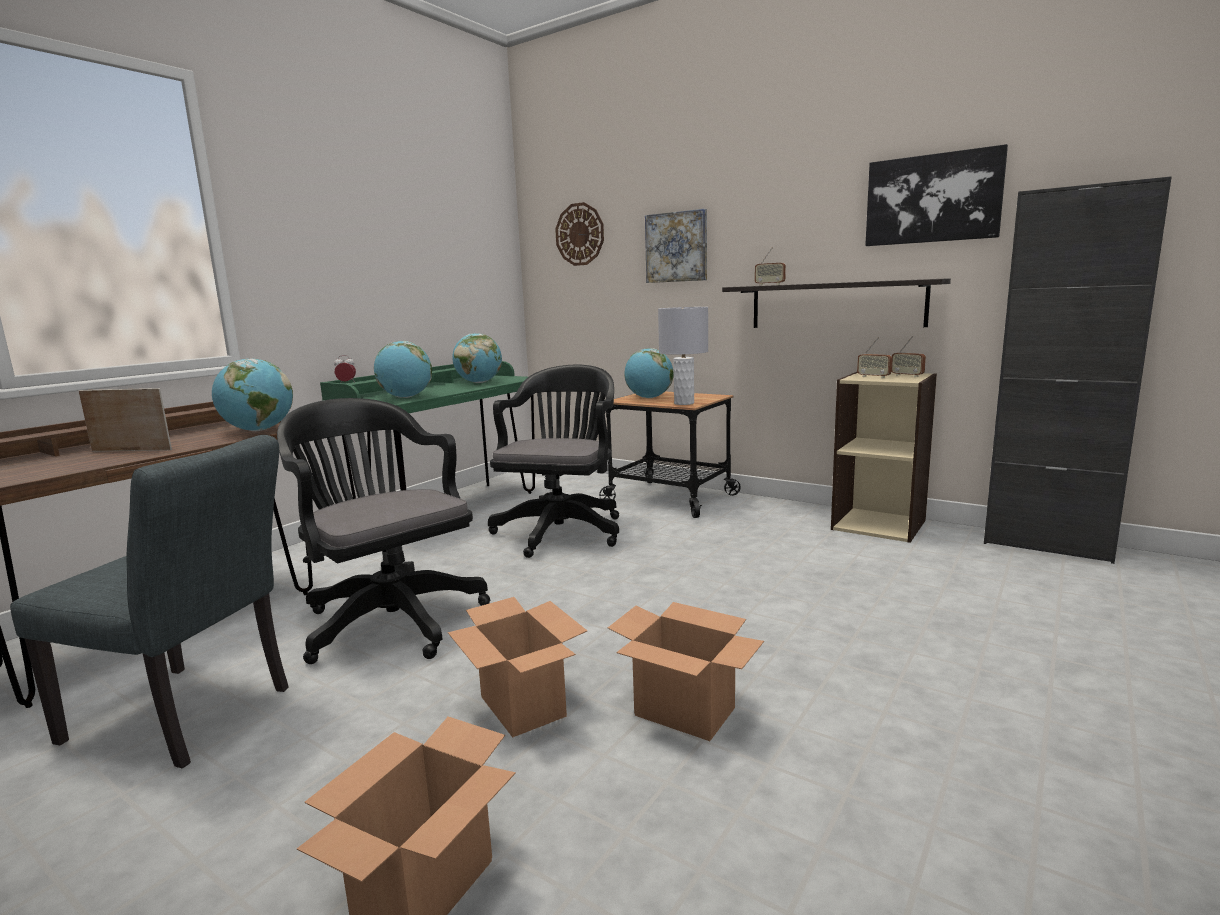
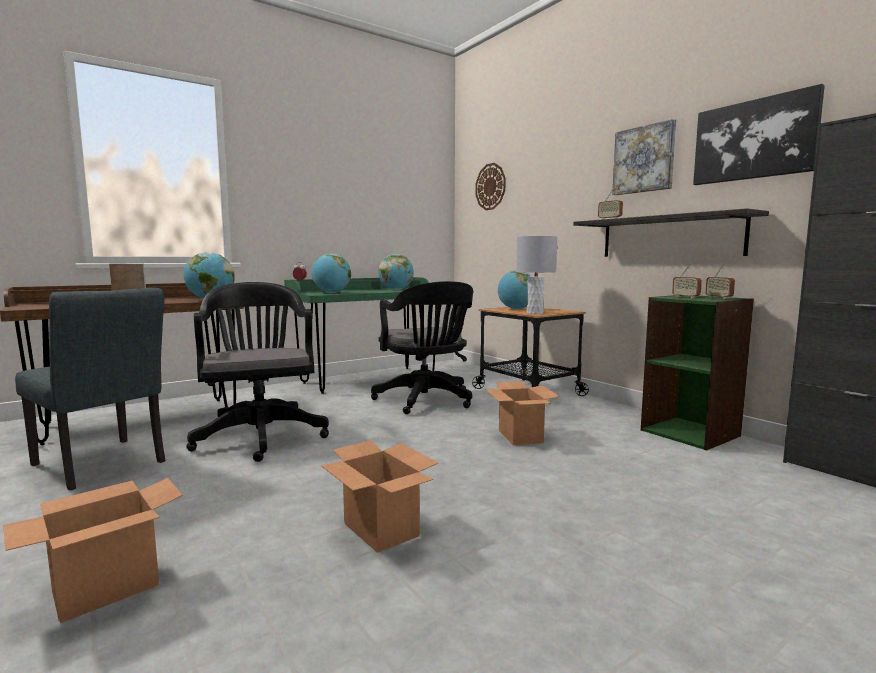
camera: 20 degrees right, 5 degrees down
cardboard box [448,597,587,738] -> cardboard box moved to [485,382,560,445]
black office chair [488,365,619,558] -> black office chair turned 120 degrees clockwise [371,281,473,414]
picture [645,209,707,283] -> picture moved to [612,119,676,195]
beige bookcase [831,372,937,543] -> green bookcase [641,295,754,451]

